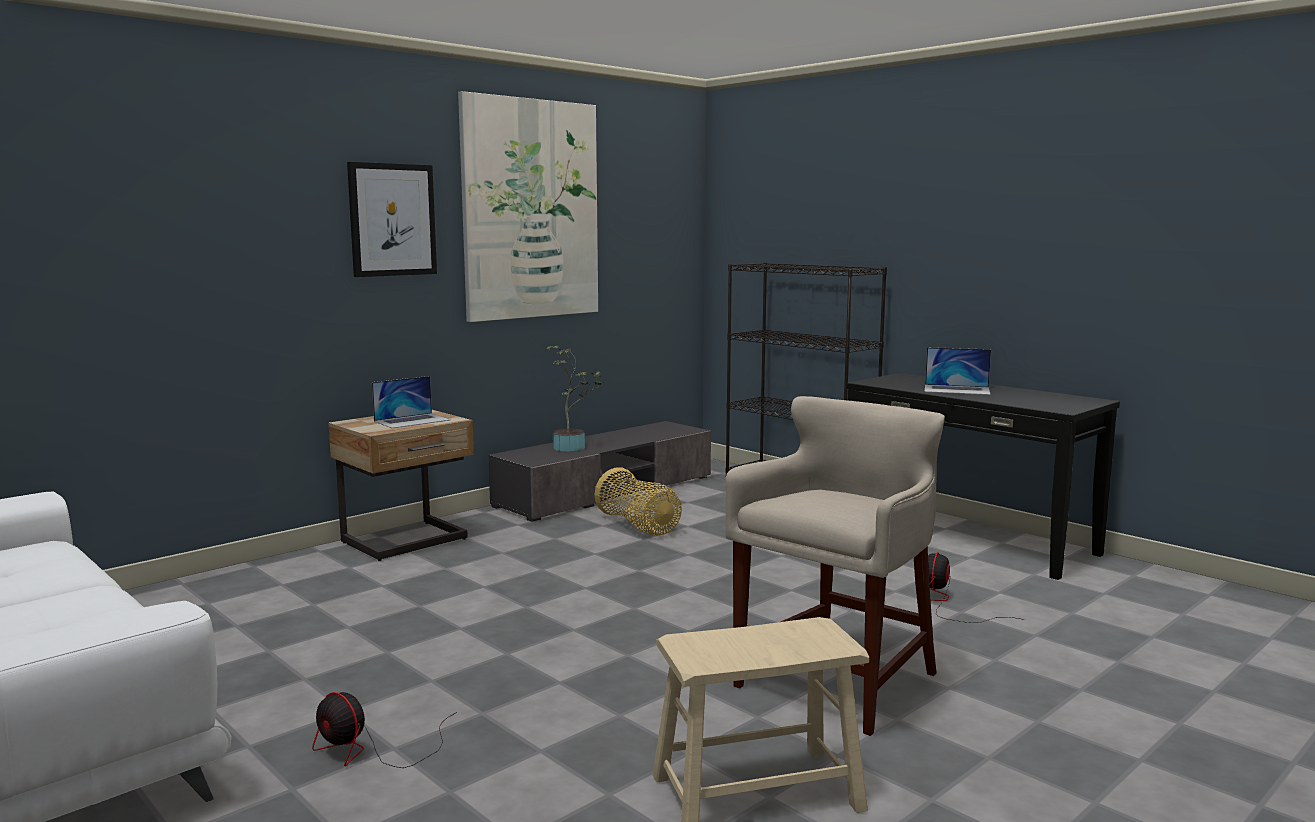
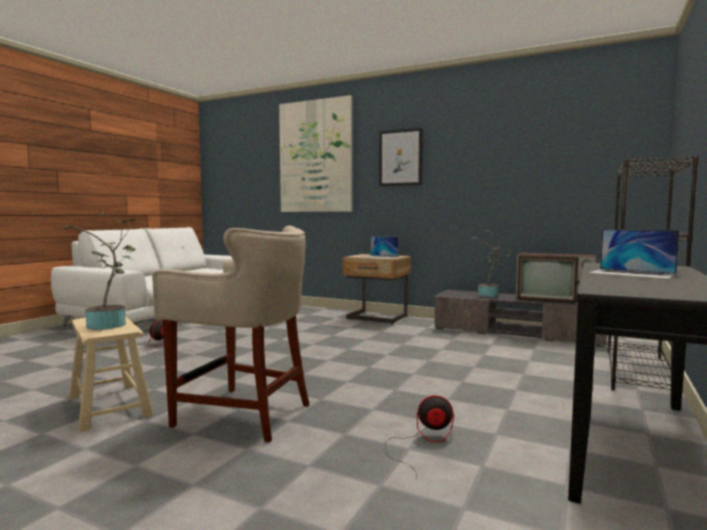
camera: 70 degrees right, 5 degrees down
picture [458,91,598,322] -> picture moved to [279,95,353,212]
basket [595,467,682,535] -> none
laptop [925,347,991,395] -> laptop turned 45 degrees counterclockwise [589,229,679,279]
none -> potted plant [61,213,136,330]
none -> television [516,253,596,305]

